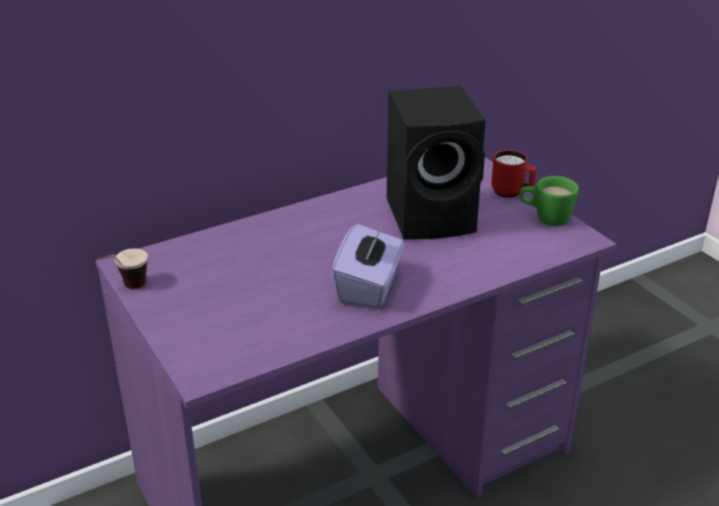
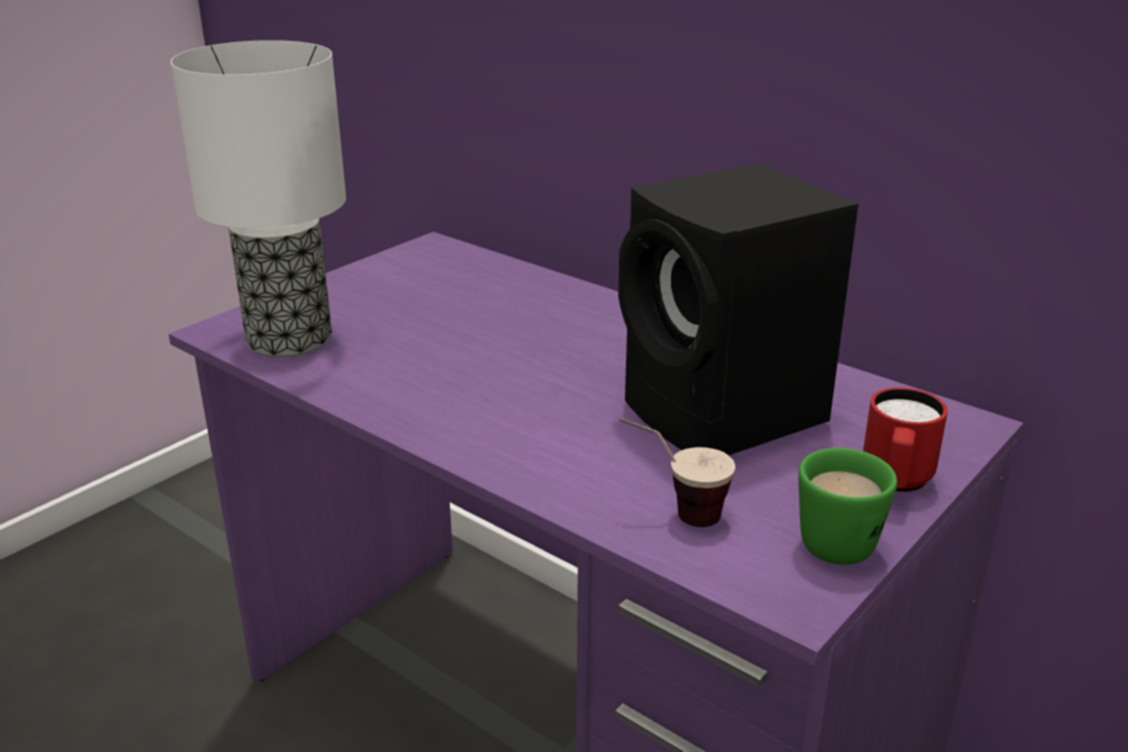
camera: 70 degrees right, 5 degrees down
cup [97,249,148,289] -> cup moved to [619,417,735,527]
purple tissue box [332,224,404,309] -> none
none -> table lamp [171,40,346,357]

